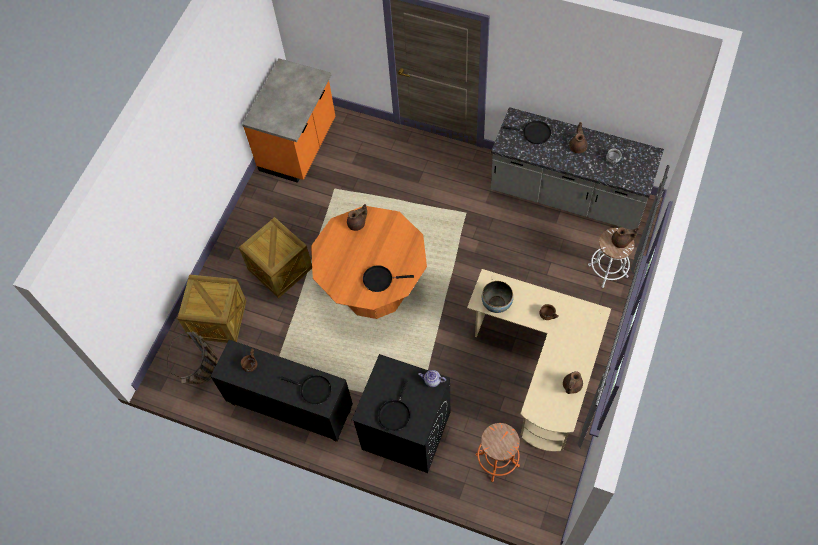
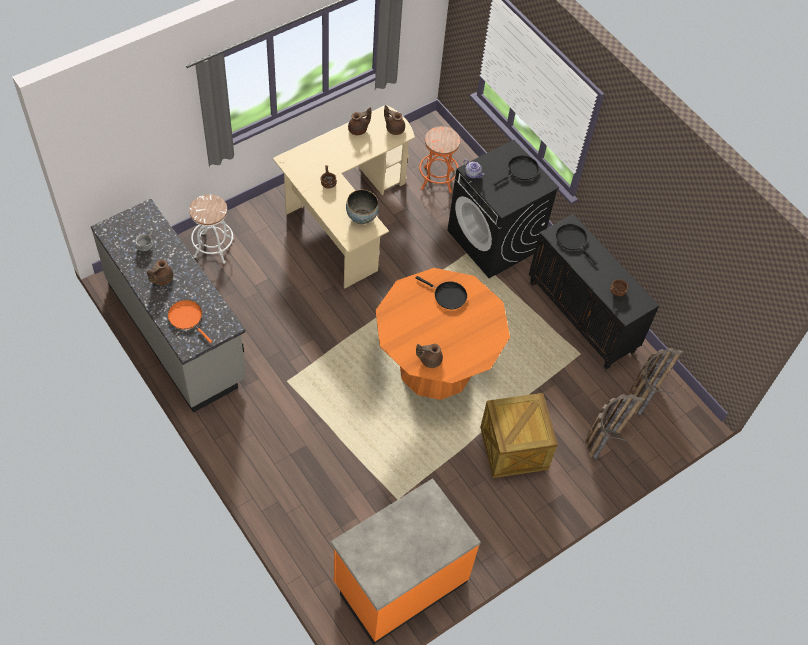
camera: 155 degrees left, 5 degrees down
crate [177,274,246,343] -> basket [585,394,650,460]
black frying pan [503,121,551,144] -> orange frying pan [168,300,212,343]
brown teapot [612,227,638,248] -> brown teapot moved to [384,105,405,135]

